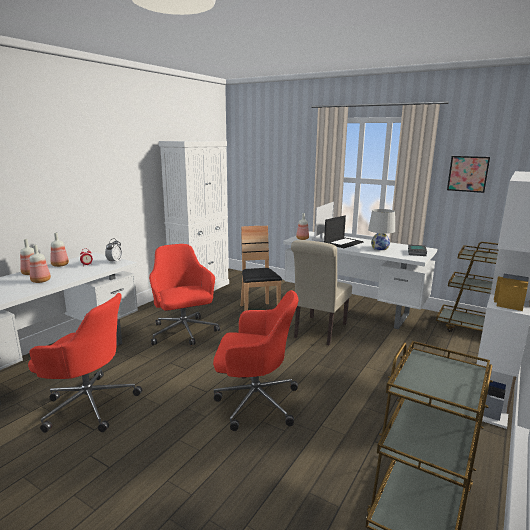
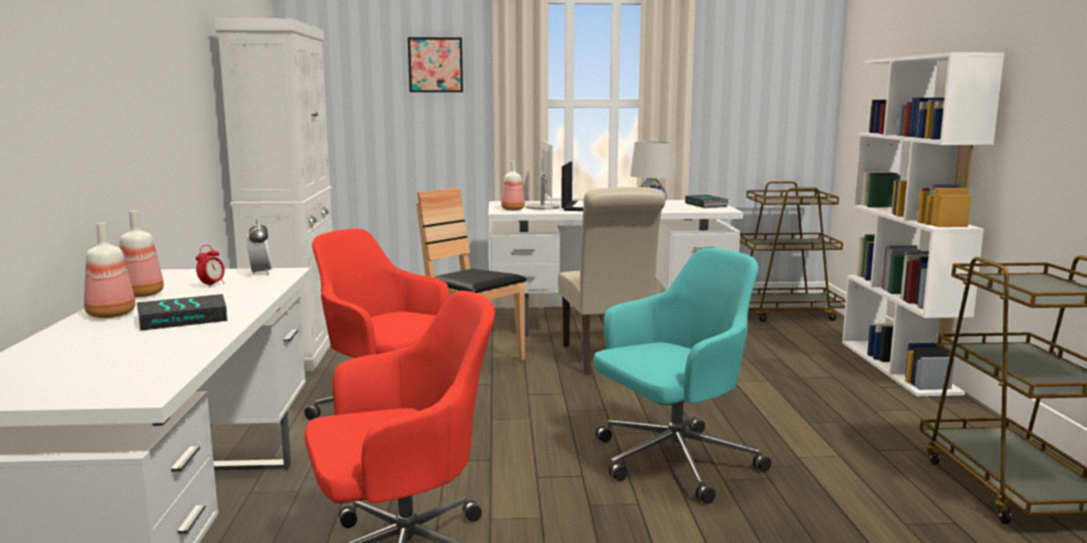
camera: 35 degrees left, 5 degrees down
bottle [30,245,51,283] -> book [137,294,227,331]
red office chair [213,290,299,431] -> turquoise office chair [594,248,771,504]
picture [447,156,490,193] -> picture moved to [408,37,463,92]

